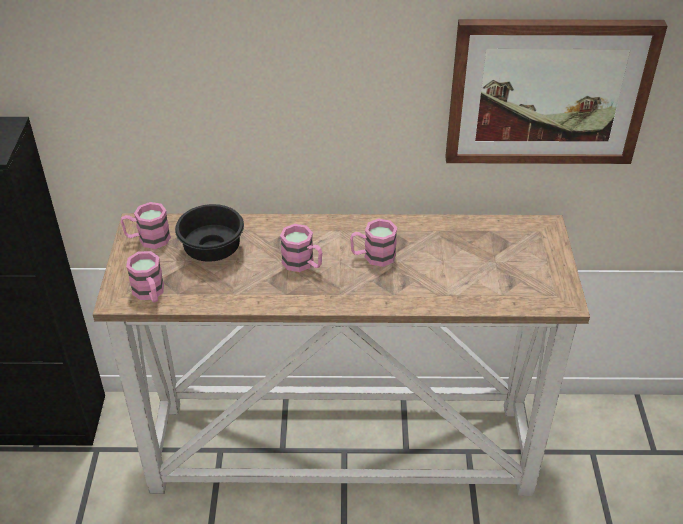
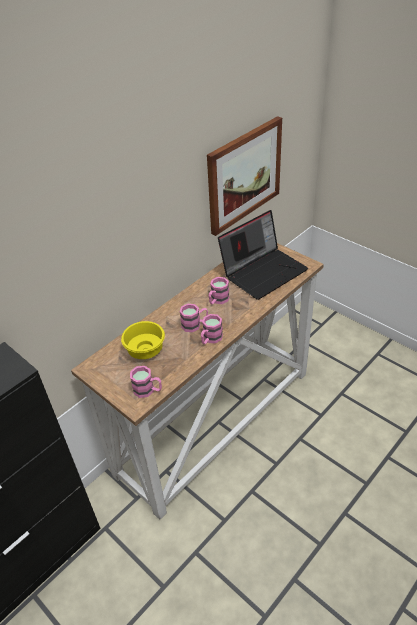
camera: 45 degrees left, 0 degrees up
pink mug [121,202,171,249] -> pink mug moved to [201,314,223,344]
black bowl [175,204,244,262] -> yellow bowl [121,321,165,359]
none -> laptop [218,210,308,300]

